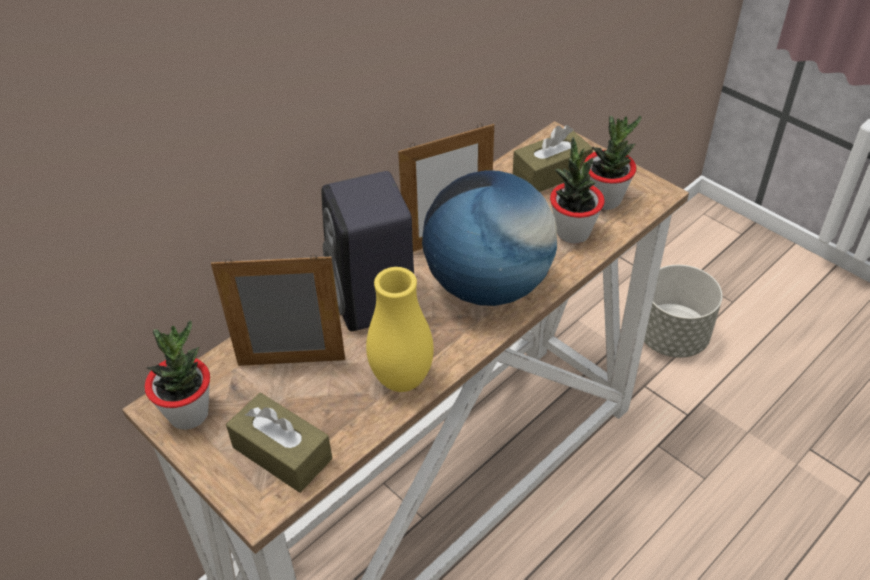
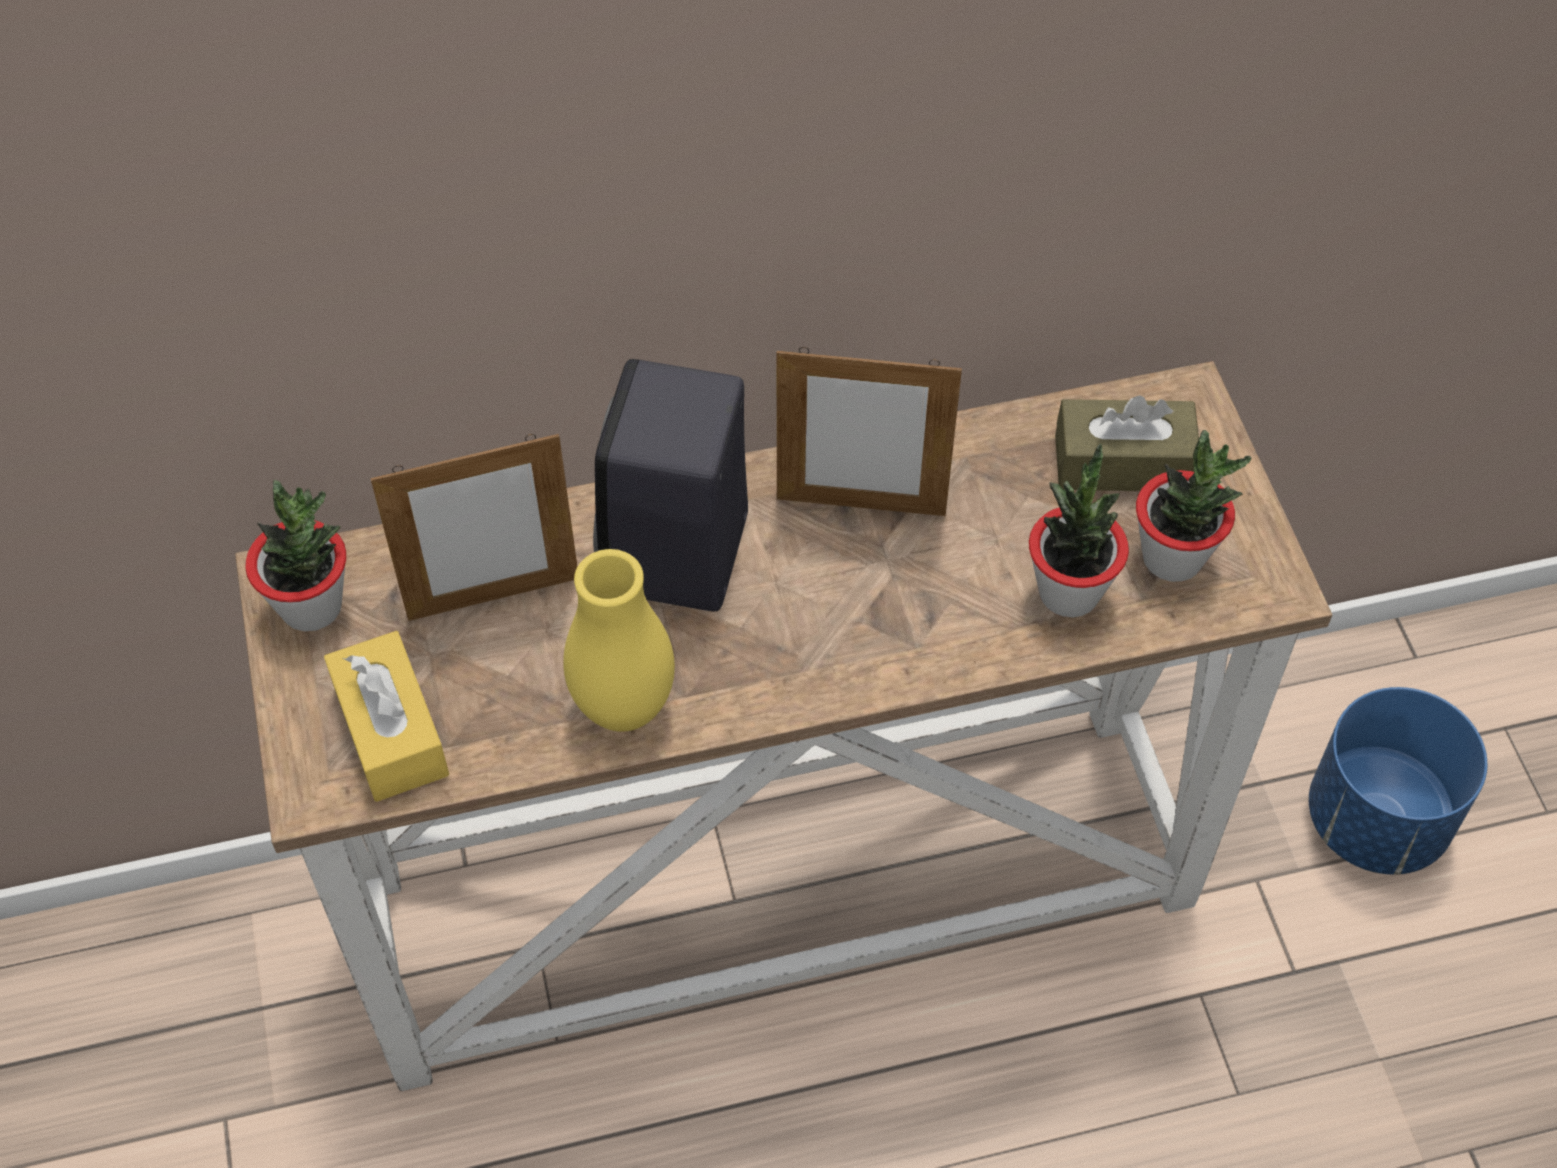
camera: 30 degrees right, 10 degrees up
picture frame [211,255,345,366] -> picture frame turned 135 degrees clockwise [370,434,577,621]
brown tissue box [226,393,332,493] -> yellow tissue box [324,631,449,802]
globe [422,170,557,306] -> none
grey planter [644,265,722,358] -> blue planter [1309,687,1488,875]

